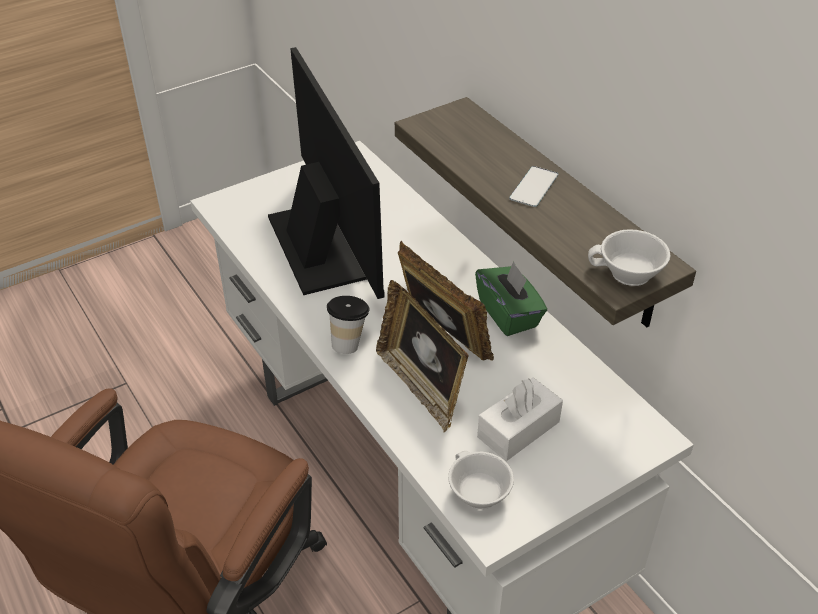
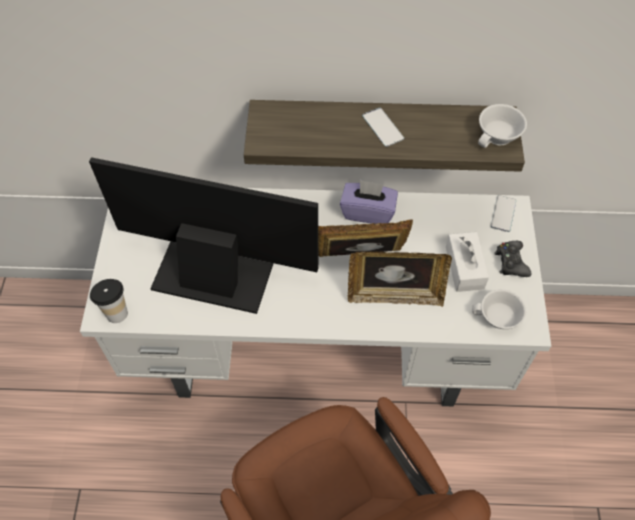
camera: 55 degrees left, 15 degrees up
cup [327,296,369,354] -> cup moved to [90,279,128,323]
green tissue box [475,261,547,336] -> purple tissue box [340,180,398,224]
none -> phone [491,195,516,232]
none -> black game controller [495,241,532,277]

